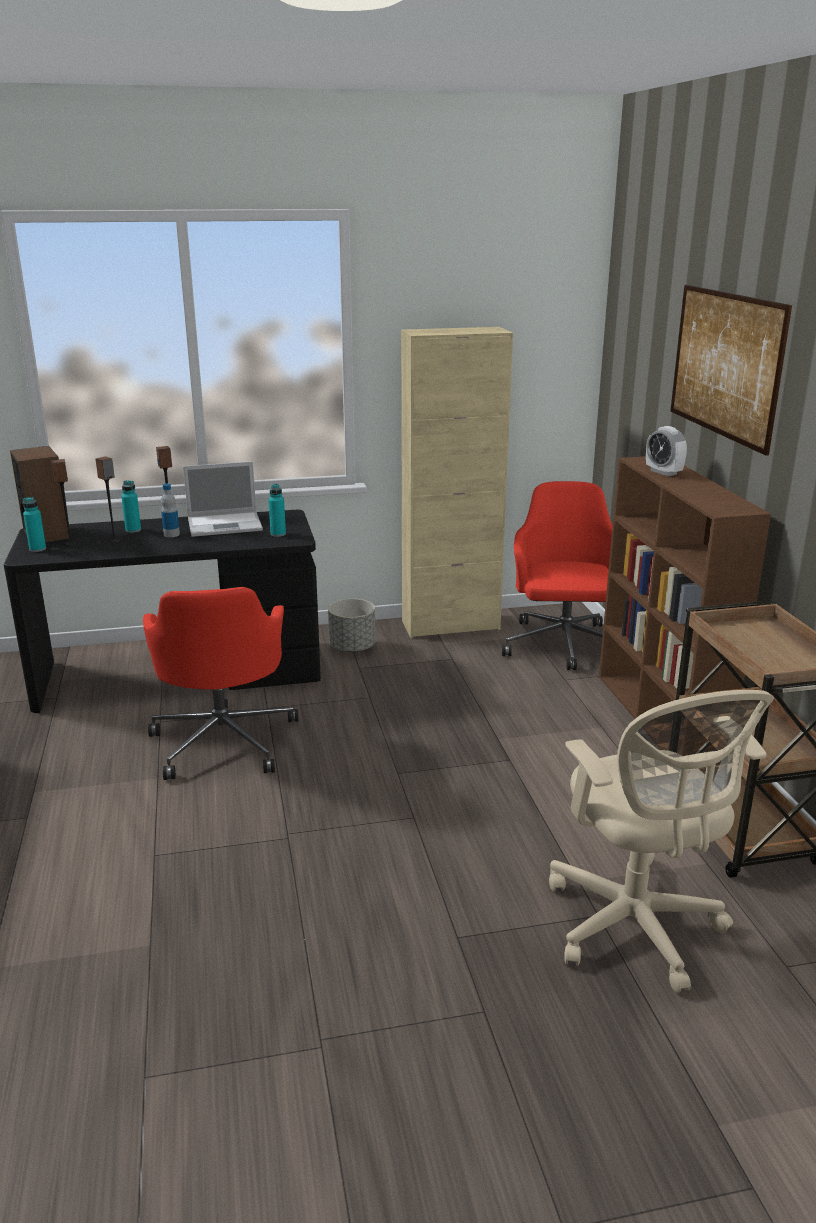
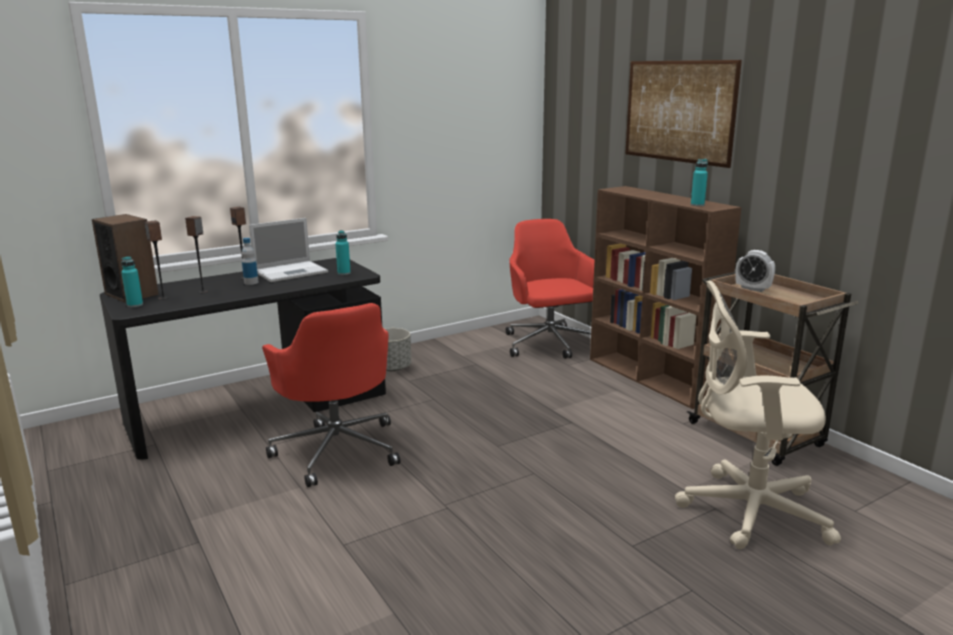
camera: 20 degrees left, 5 degrees down
turquoise bottle [121,480,141,533] -> turquoise bottle moved to [691,159,708,206]
beige cabinet [401,327,513,638] -> none
beige office chair [549,690,774,993] -> beige office chair turned 135 degrees clockwise [675,280,841,549]
alarm clock [646,426,687,476] -> alarm clock moved to [735,250,775,292]

